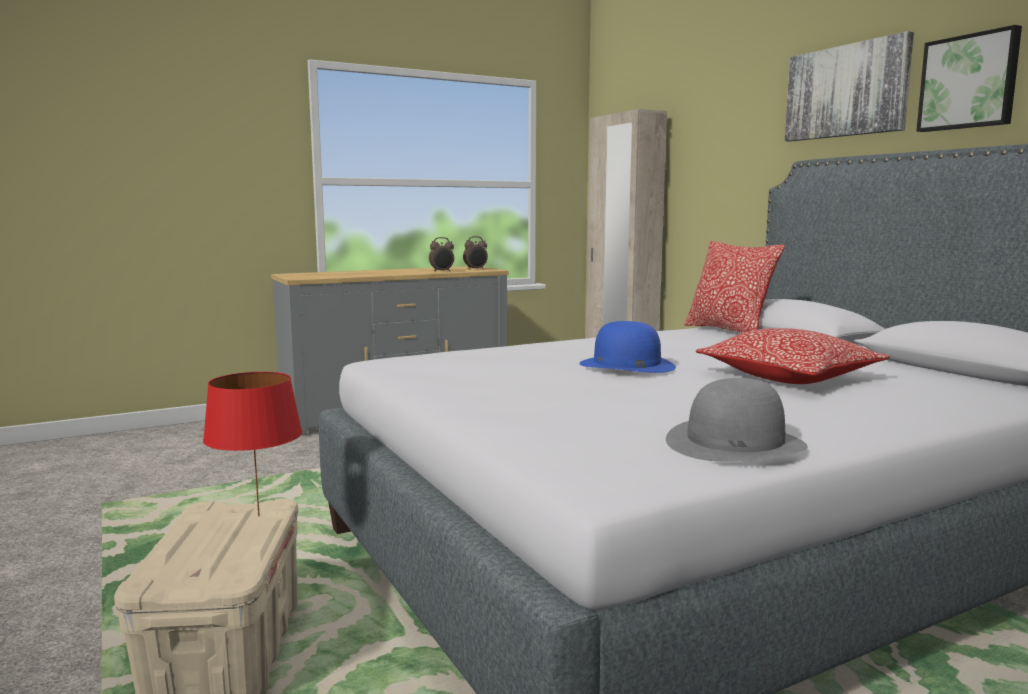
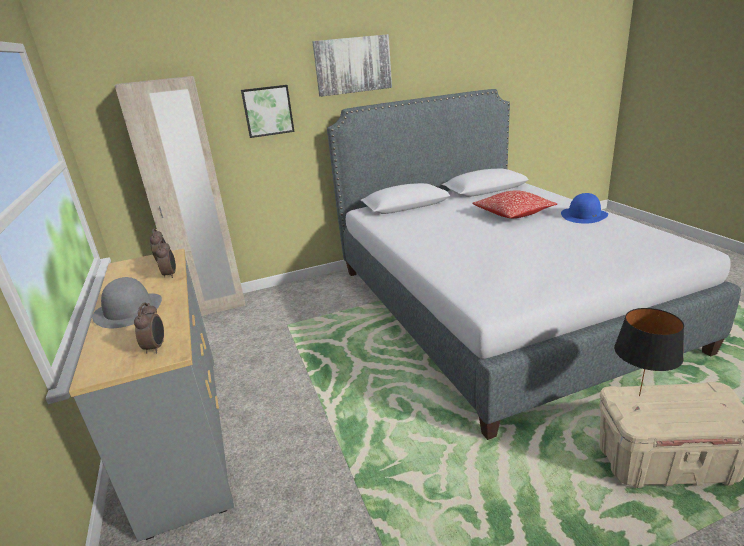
camera: 80 degrees left, 15 degrees up
red table lamp [203,372,302,516] -> black table lamp [614,308,684,396]
blue hat [579,321,676,373] -> blue hat moved to [561,193,608,224]
grey hat [666,378,808,462] -> grey hat moved to [92,277,162,328]
pillow [684,241,785,334] -> none
picture [917,25,1022,132] -> picture moved to [241,85,295,138]
none -> alarm clock [134,302,164,354]

